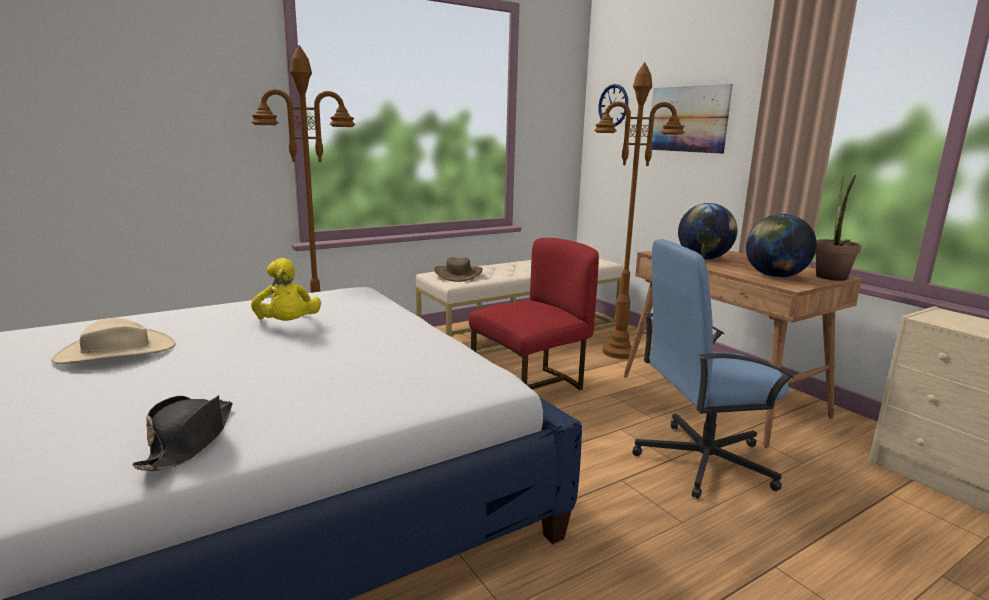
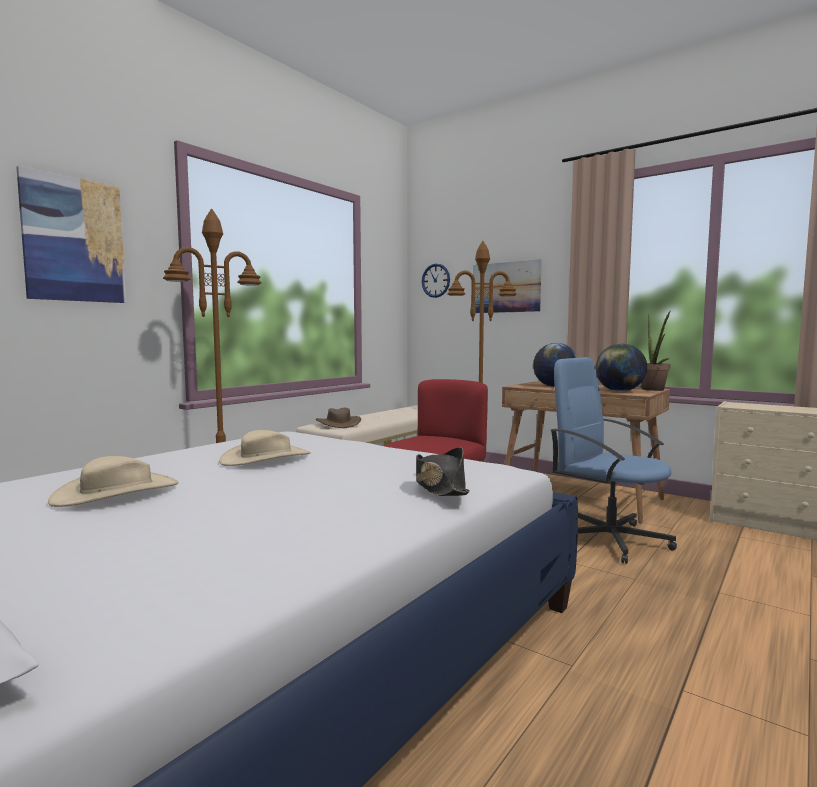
camera: 20 degrees left, 10 degrees down
black hat [132,395,233,471] -> black hat moved to [416,447,470,496]
yellow plush toy [251,258,321,321] -> beige hat [219,430,311,466]
blue office chair [632,239,795,499] -> blue office chair turned 75 degrees clockwise [551,357,677,564]
none -> picture [16,166,126,303]

